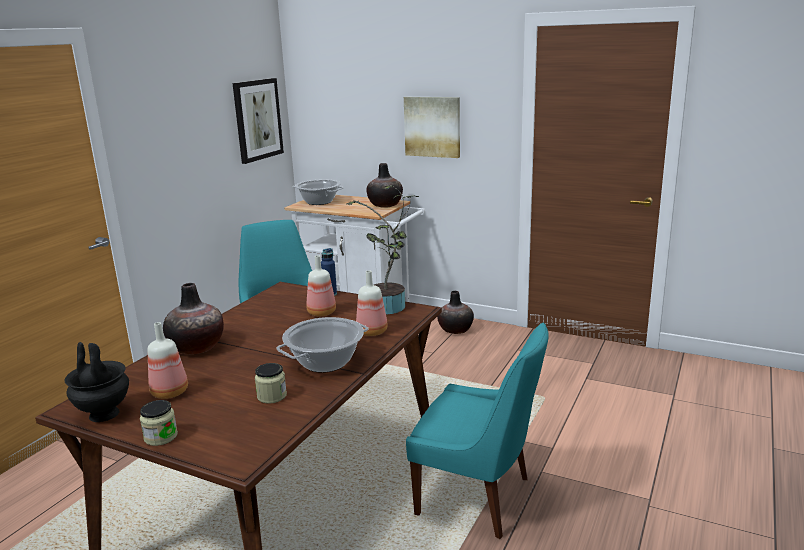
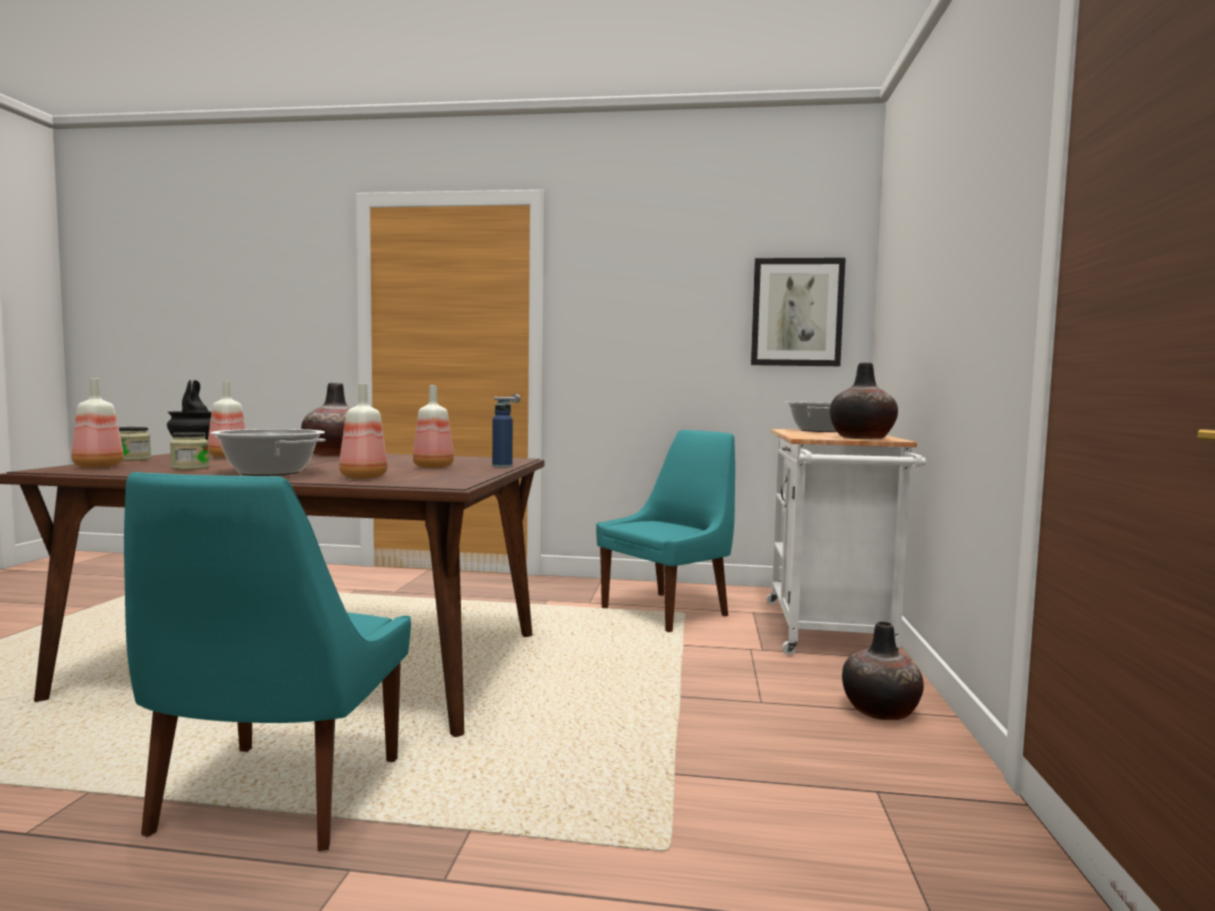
camera: 70 degrees right, 15 degrees down
potted plant [346,185,419,314] -> none
picture [404,97,460,158] -> none
none -> bottle [71,378,124,468]

